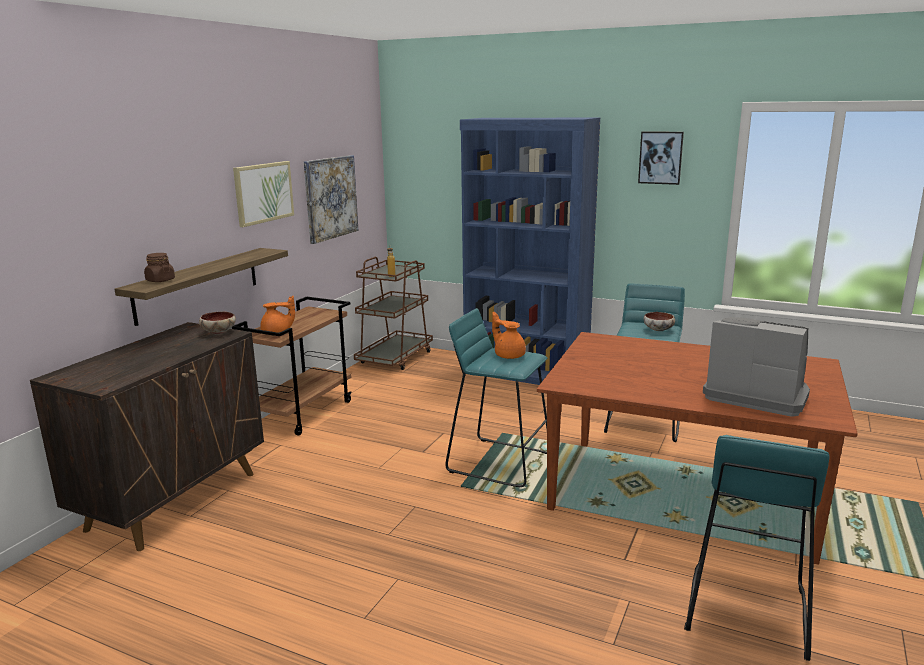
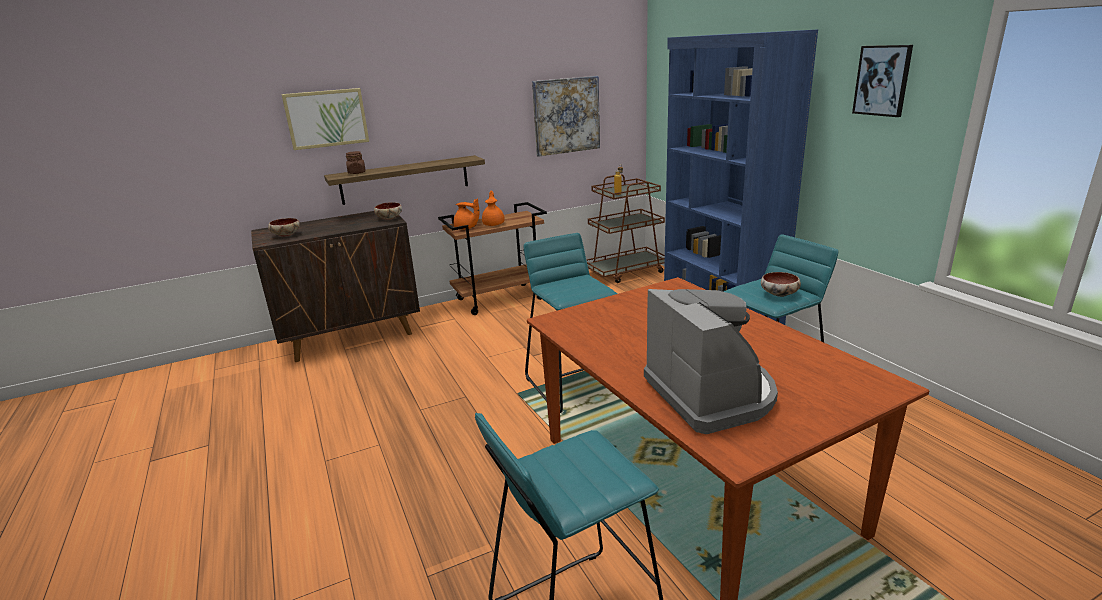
camera: 40 degrees right, 5 degrees up
picture [233,161,294,227] -> picture moved to [281,88,369,150]
orange teapot [492,312,526,359] -> orange teapot moved to [482,191,505,226]
none -> bowl [268,218,300,237]

